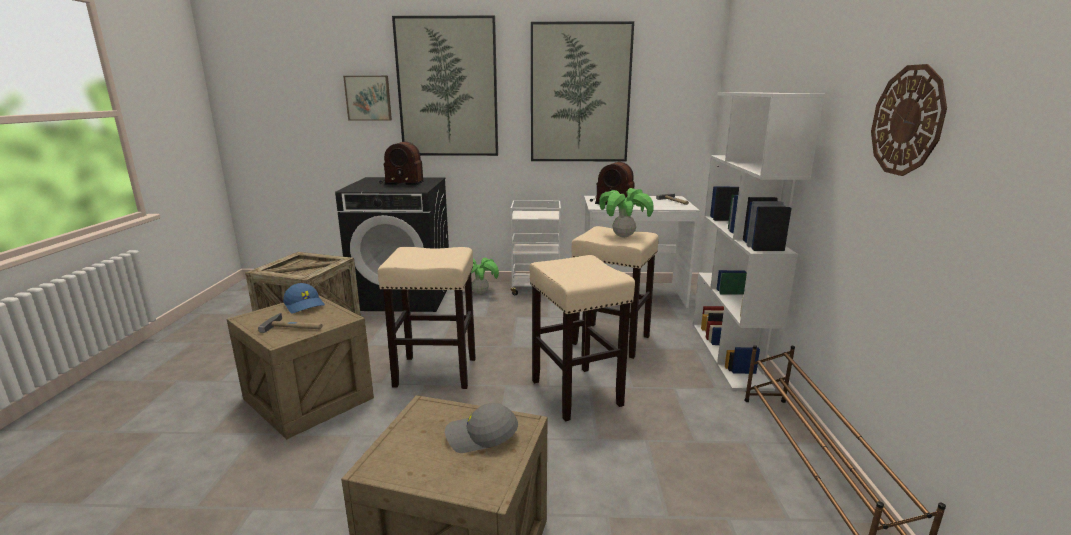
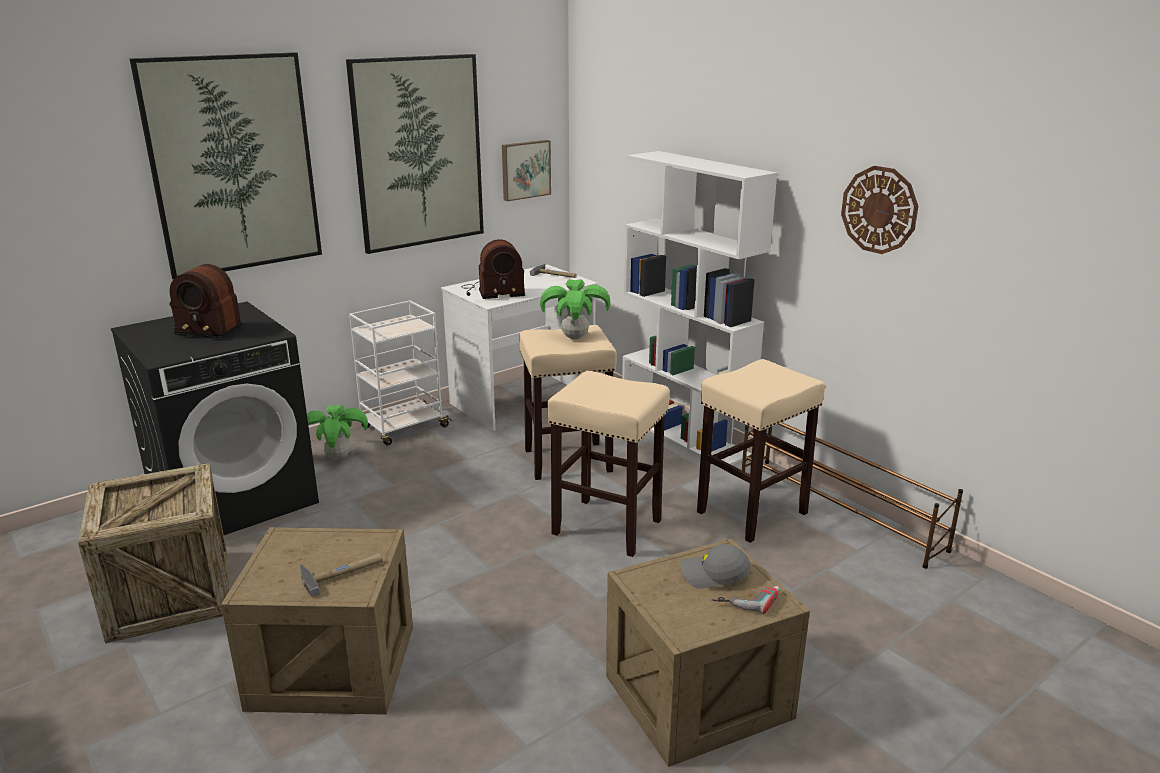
camera: 40 degrees left, 5 degrees up
blue cap [283,283,325,314] -> none
picture [343,76,392,121] -> picture moved to [502,140,551,201]
beige stool [378,247,476,389] -> beige stool moved to [697,359,825,543]
radio [379,142,424,185] -> radio turned 45 degrees clockwise [169,264,242,338]
grey cap [445,403,518,453] -> grey cap turned 45 degrees clockwise [680,544,751,589]
none -> power drill [711,586,780,614]

